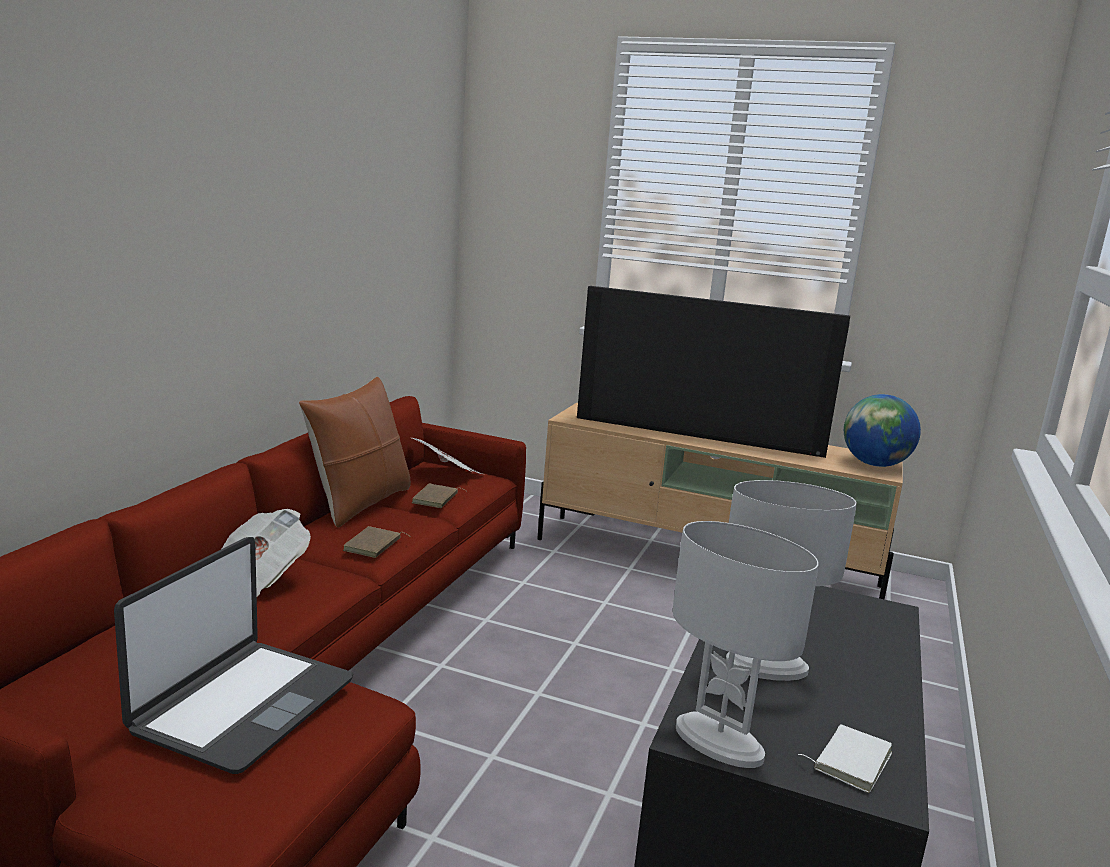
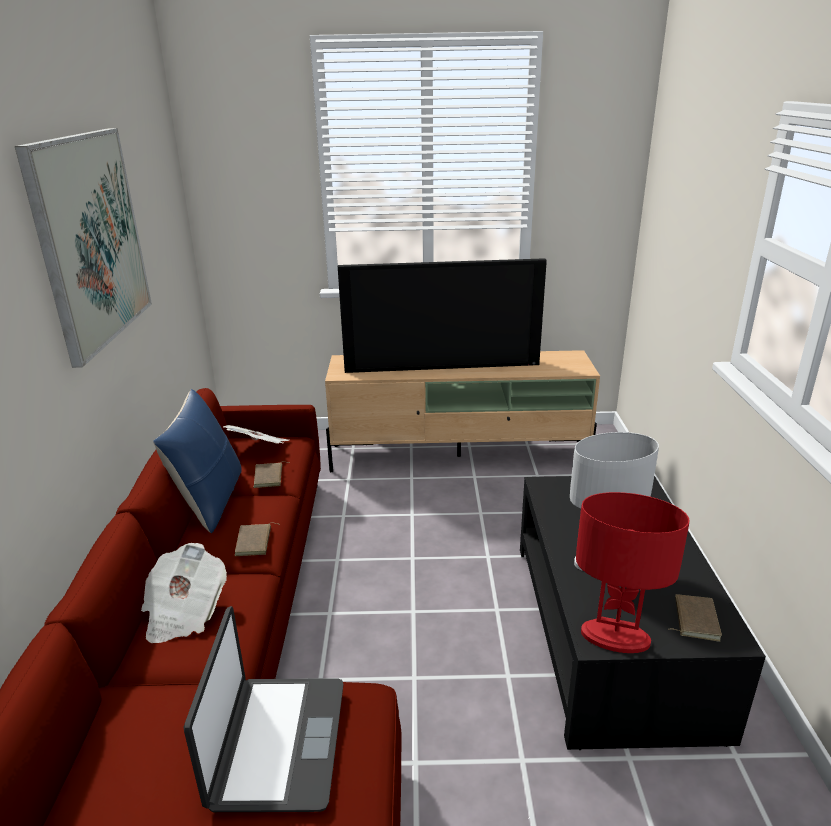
camera: 20 degrees left, 10 degrees up
brown pillow [299,376,411,528] -> blue pillow [153,389,242,533]
white table lamp [673,521,819,768] -> red table lamp [576,492,689,653]
white book [798,724,892,793] -> brown book [668,594,722,642]
globe [844,394,921,467] -> none
none -> picture [15,128,152,368]

